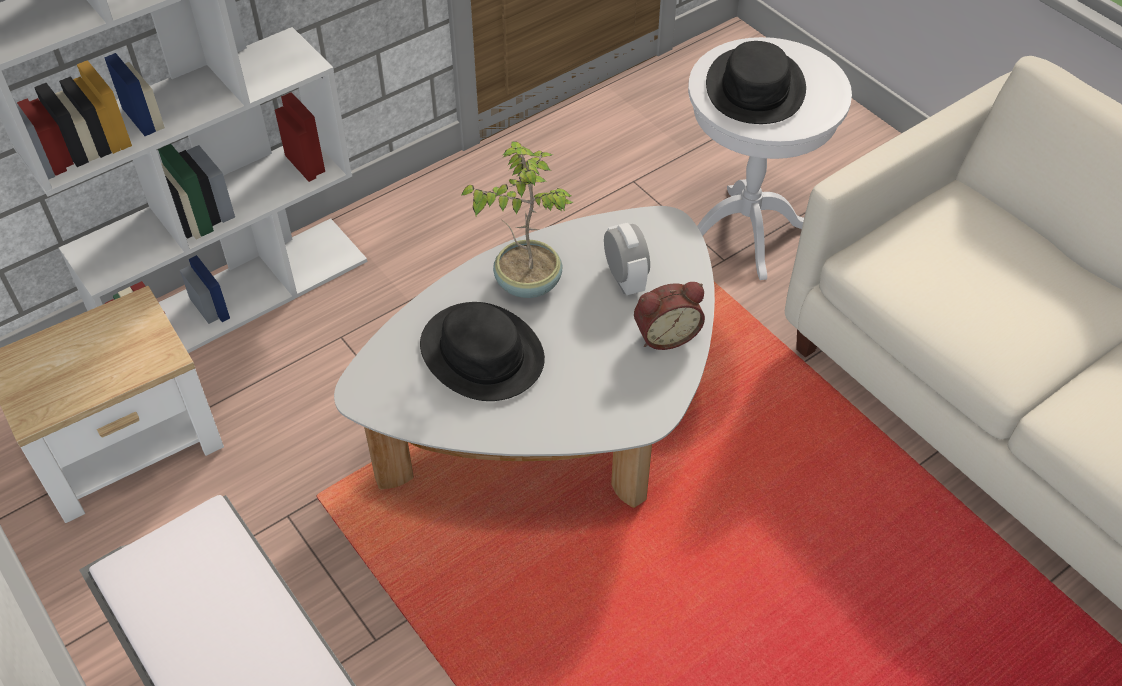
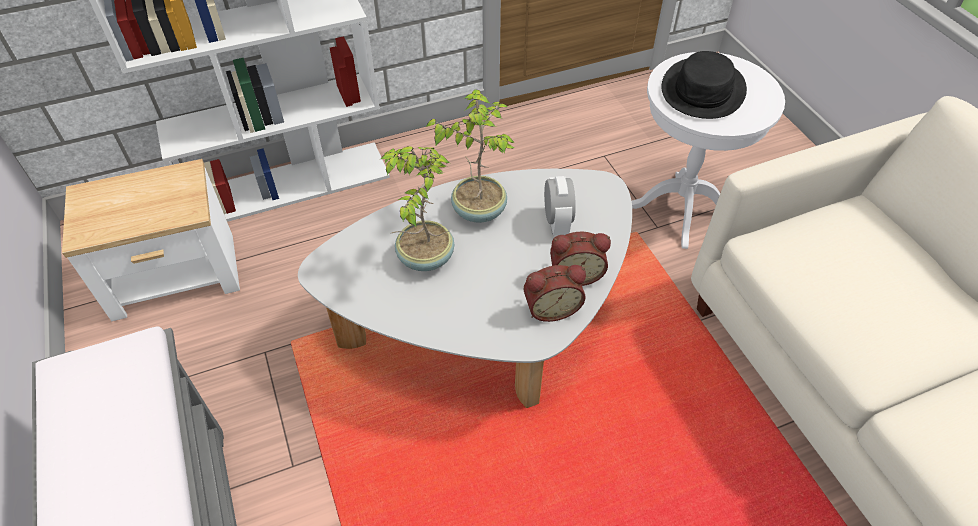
camera: 15 degrees right, 0 degrees up
black hat [420,302,545,401] -> potted plant [381,146,455,271]
none -> alarm clock [524,265,586,322]

